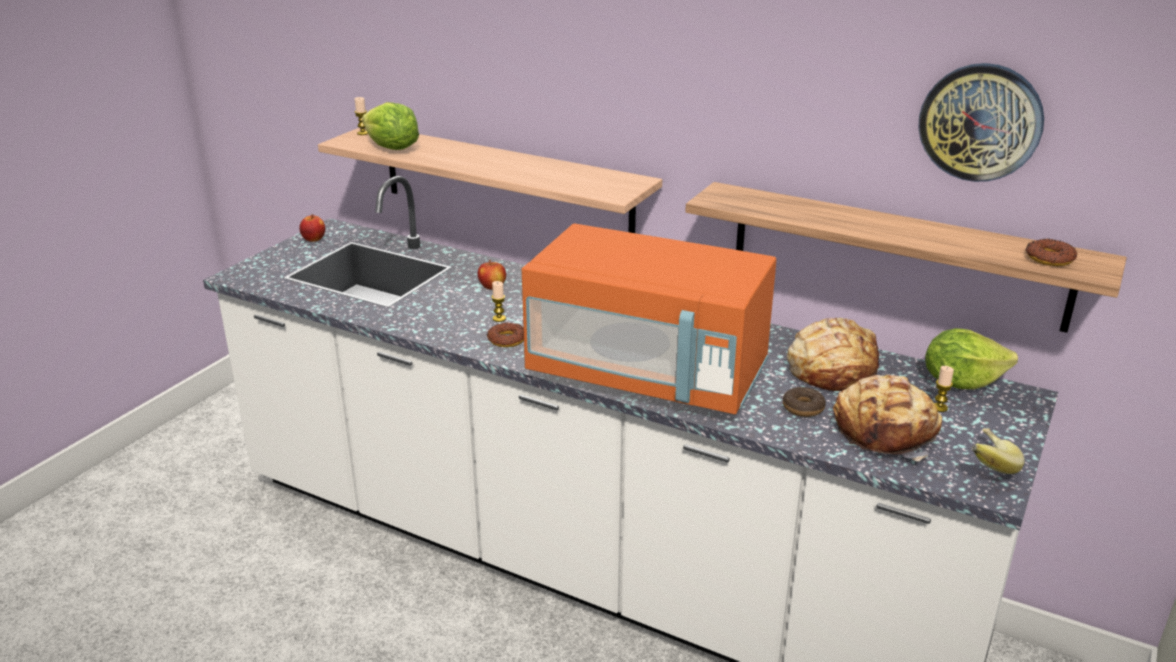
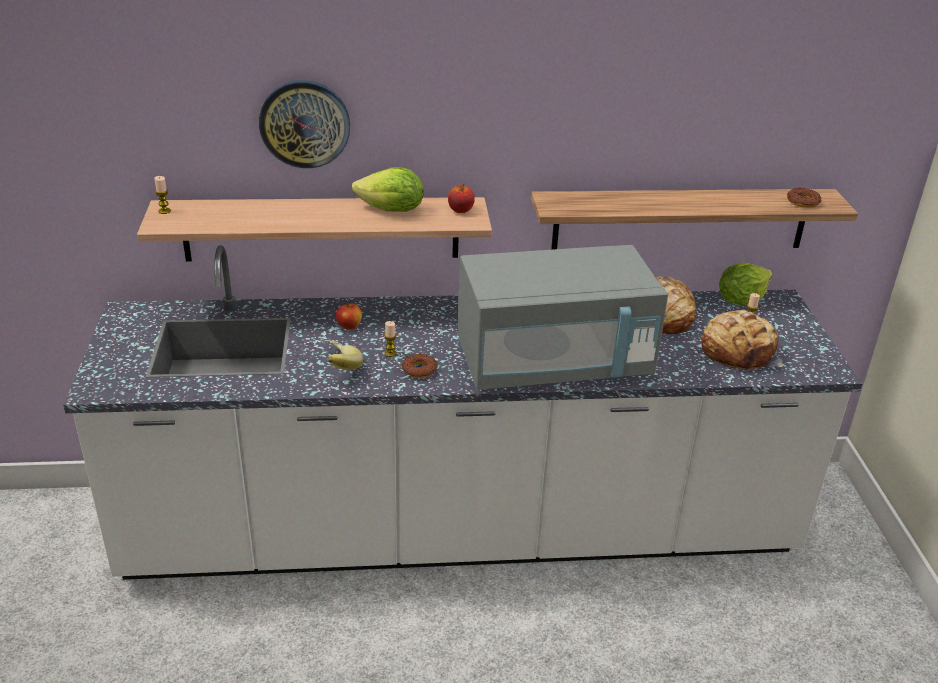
camera: 35 degrees left, 5 degrees up
apple [299,214,325,242] -> apple moved to [448,184,475,213]
lettuce [362,102,419,150] -> lettuce moved to [352,167,424,212]
orange microwave [522,224,777,414] -> grey microwave [458,245,668,390]
donut [783,387,826,417] -> none
wall clock [918,63,1044,182] -> wall clock moved to [259,80,350,168]
banana [972,428,1025,474] -> banana moved to [327,340,363,370]

